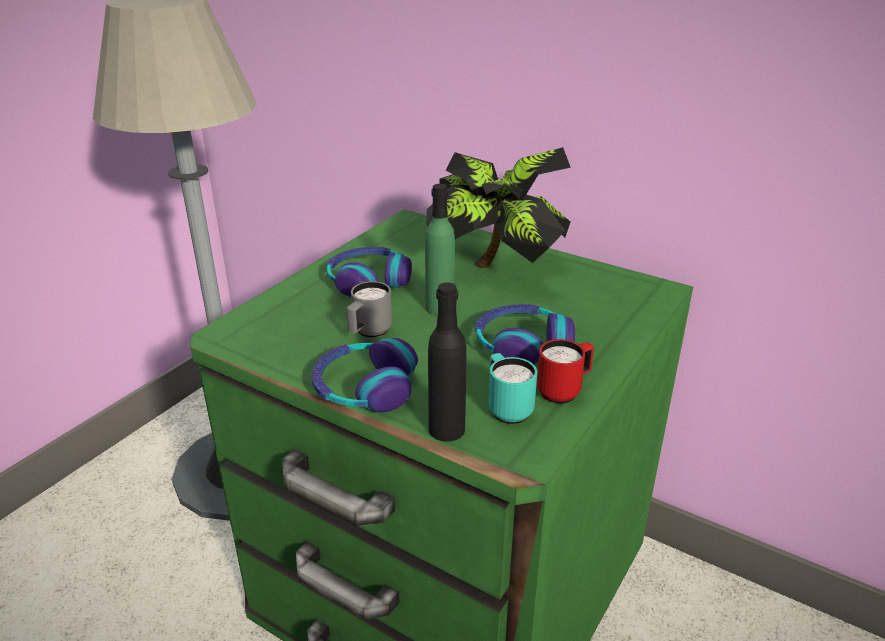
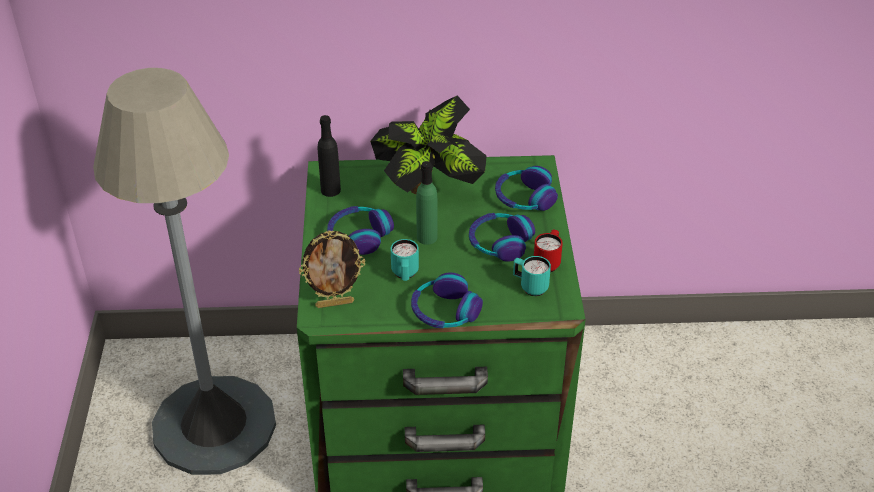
camera: 35 degrees left, 10 degrees up
grey mug [346,281,392,338] -> turquoise mug [391,239,419,281]
black bottle [428,282,466,442] -> black bottle moved to [318,115,341,197]
none -> picture frame [299,230,365,308]
none -> headphones [495,166,558,211]

